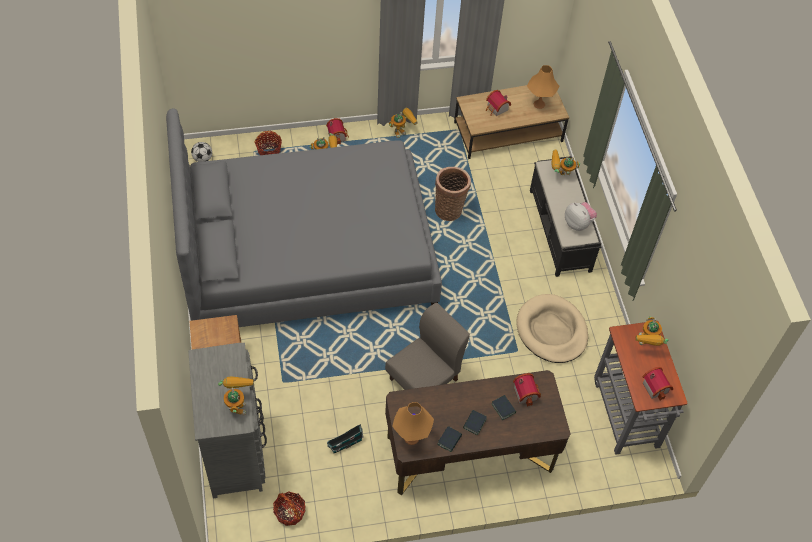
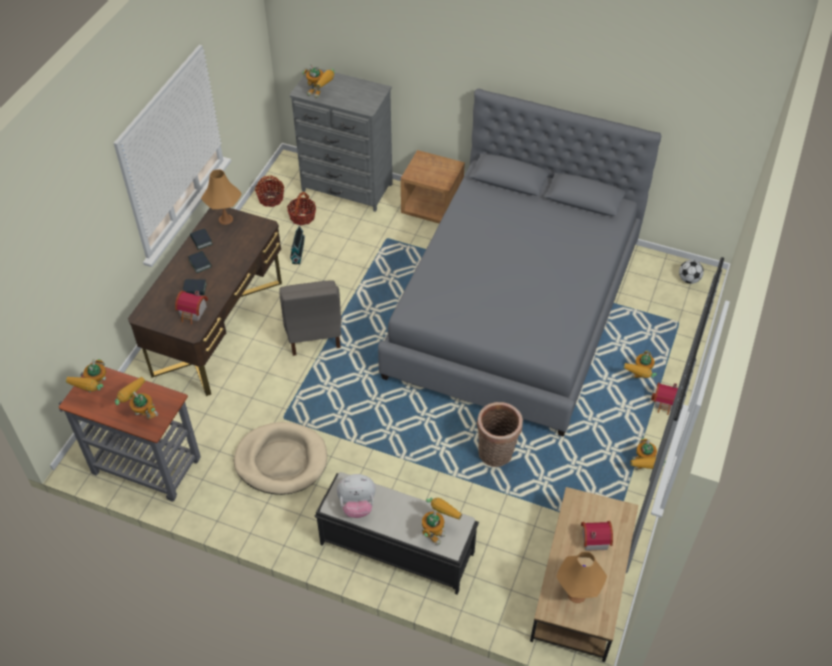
camera: 125 degrees right, 5 degrees down
basket [254,131,282,155] -> basket moved to [287,192,316,225]
toy house [642,367,673,401] -> toy robot [66,359,106,393]

